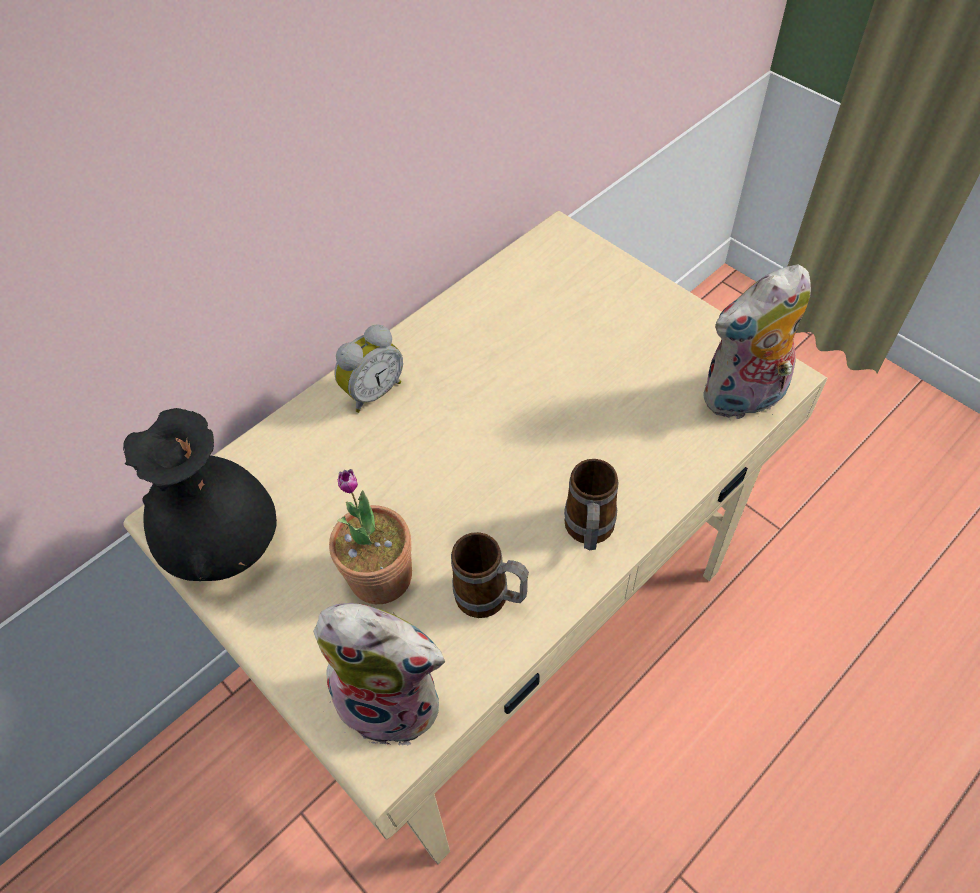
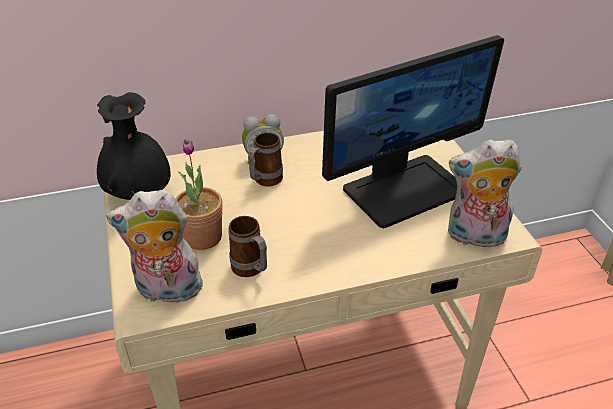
camera: 25 degrees right, 15 degrees down
plush toy [313,603,445,746] -> plush toy turned 135 degrees clockwise [106,189,205,303]
mug [564,459,618,550] -> mug moved to [248,132,283,187]
none -> monitor [322,35,504,228]

